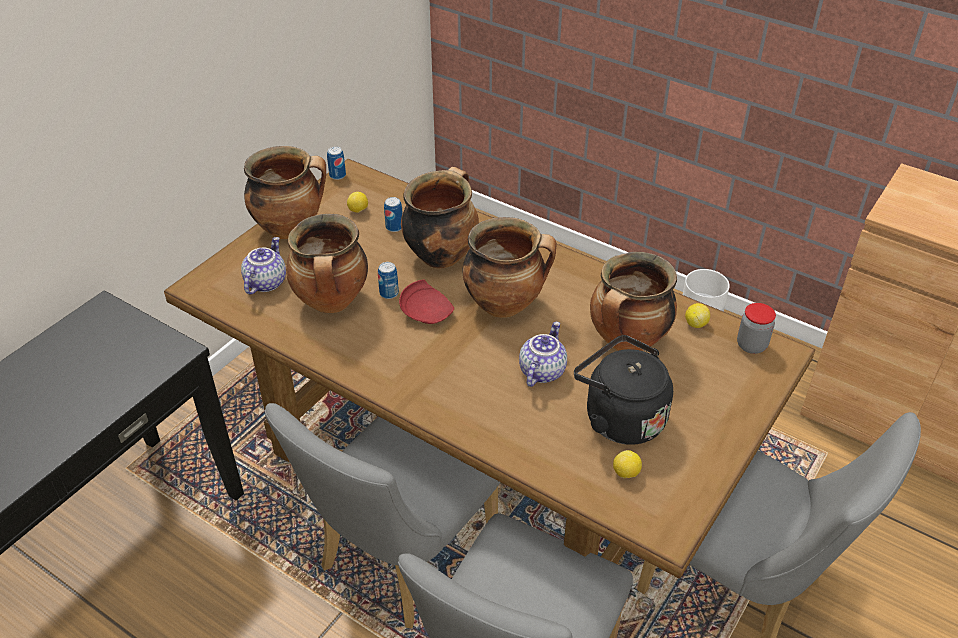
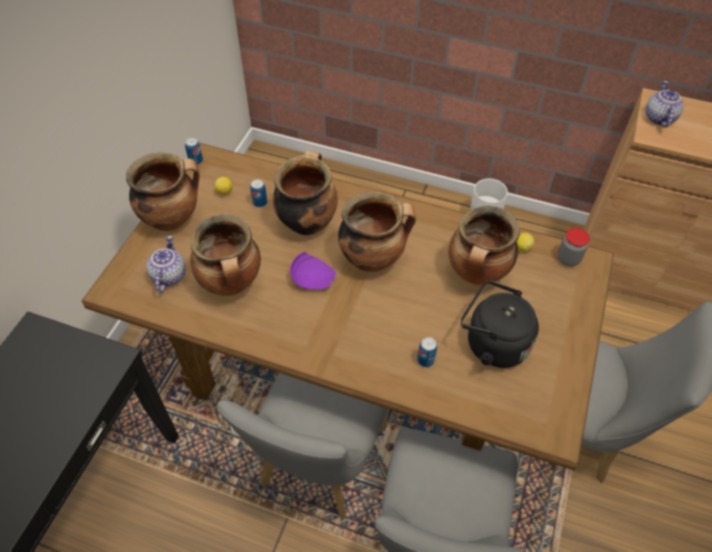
camera: 15 degrees left, 10 degrees up
can [378,262,399,299] -> can moved to [417,337,437,367]
red plate [399,279,454,324] -> purple plate [290,252,336,290]
teapot [519,322,567,387] -> teapot moved to [645,81,684,128]
lemon [613,450,642,478] -> none

